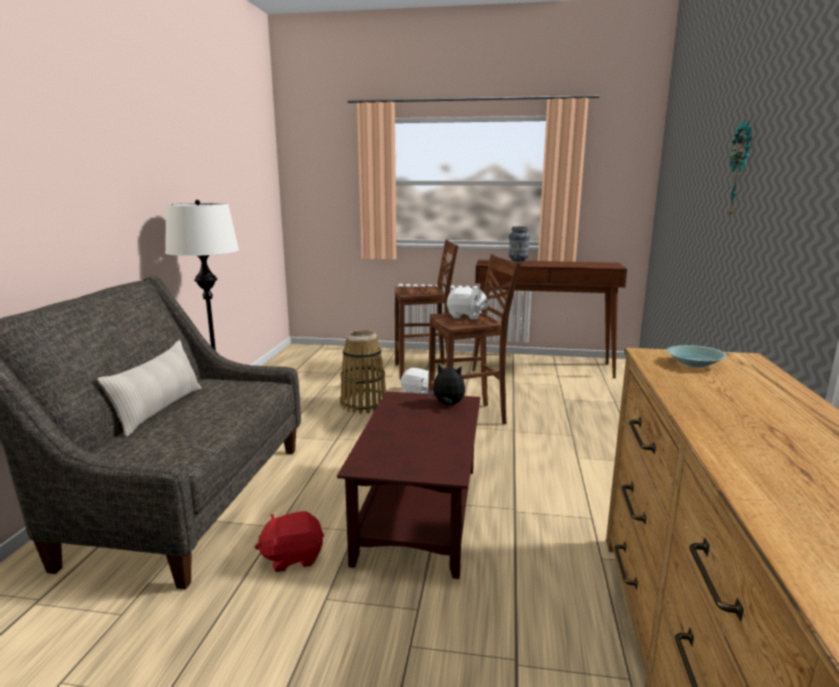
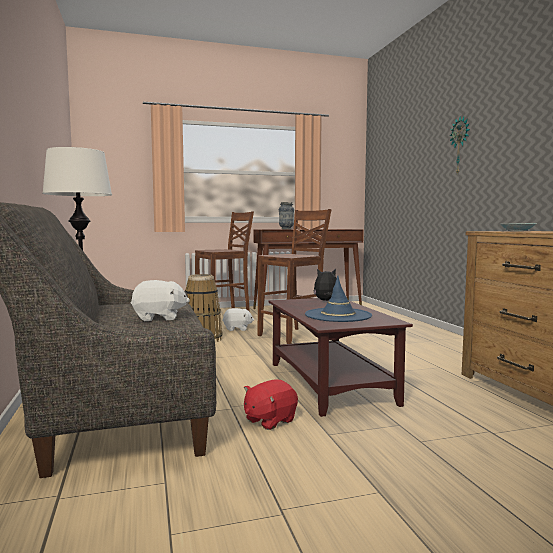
camera: 25 degrees left, 10 degrees down
beige pillow [97,340,201,437] -> none
white plush toy [447,287,490,320] -> white plush toy moved to [131,280,190,321]
none -> blue hat [305,276,372,322]

